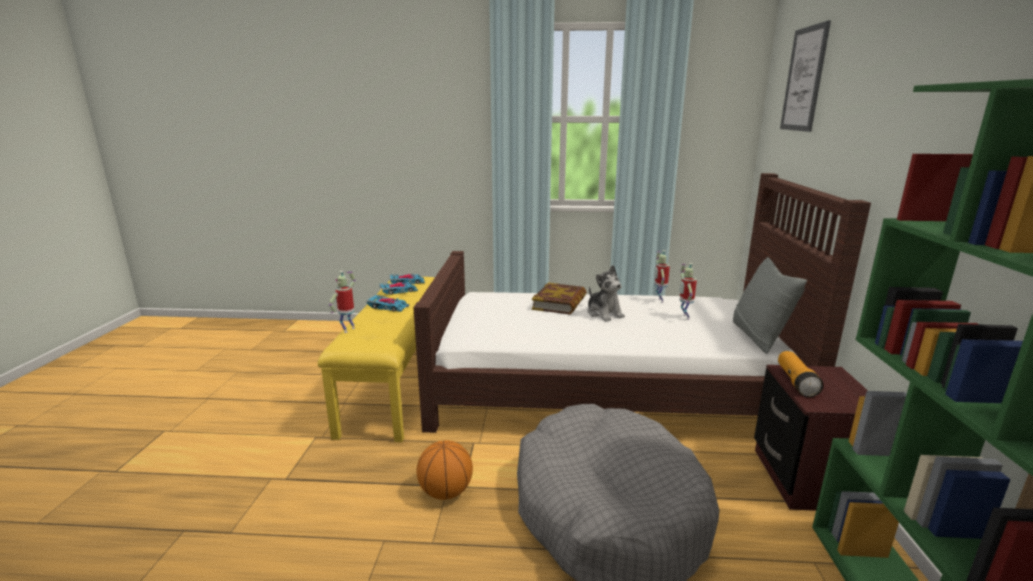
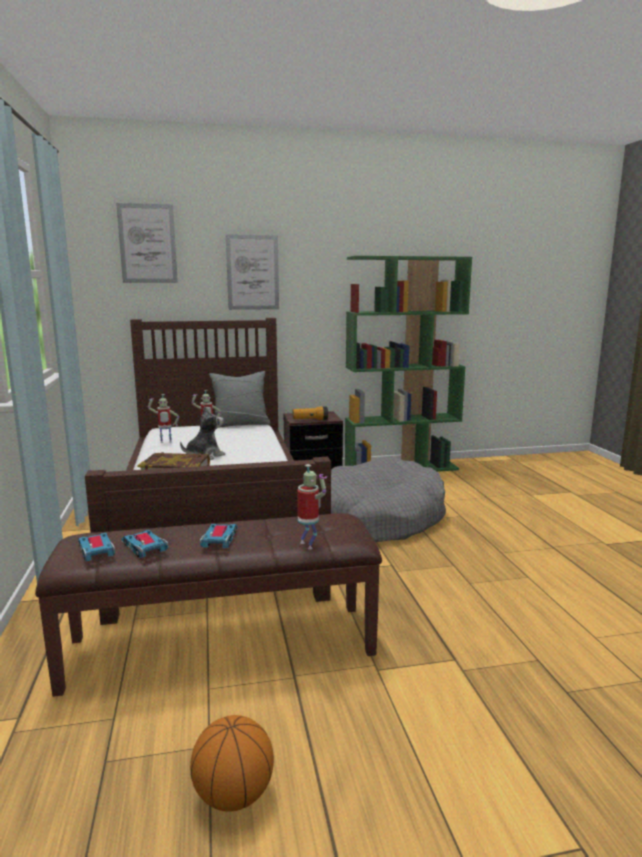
camera: 105 degrees left, 5 degrees down
yellow bench [318,277,435,442] -> brown bench [35,513,382,697]
toy robot [329,271,356,333] -> toy robot turned 135 degrees counterclockwise [297,464,327,550]
basketball [417,440,473,500] -> basketball moved to [190,715,274,812]
none -> picture [226,234,279,310]

